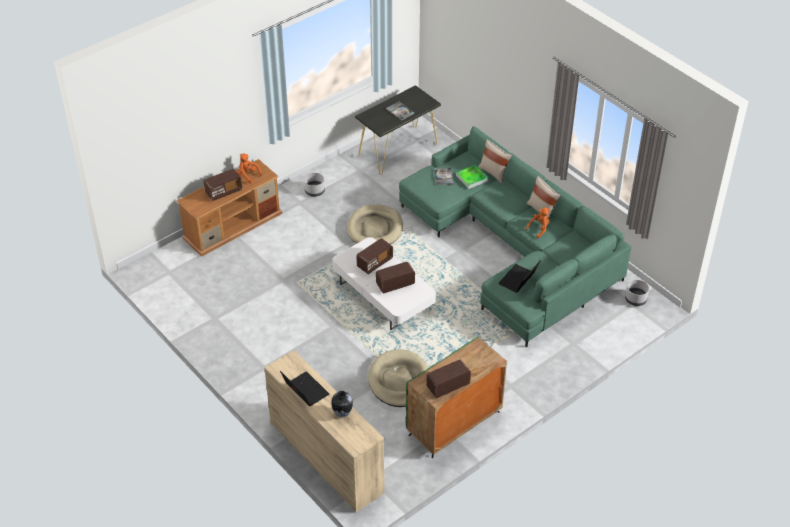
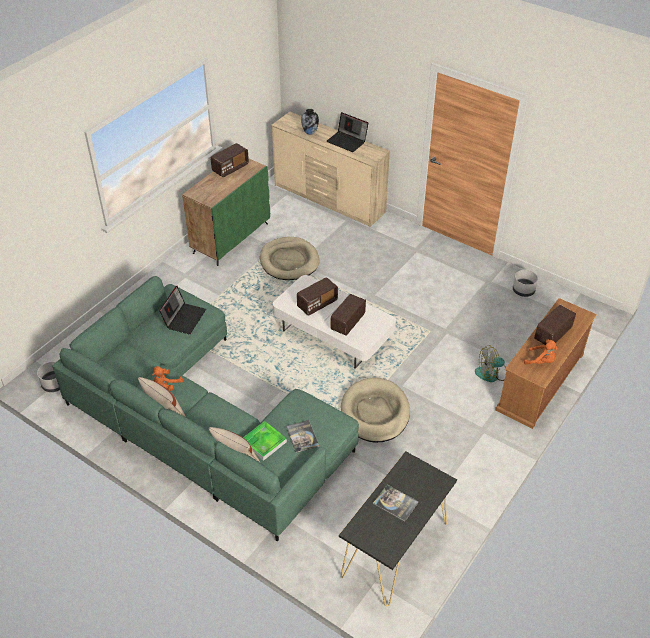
camera: 165 degrees right, 0 degrees up
grey planter [304,173,325,197] -> grey planter moved to [513,270,538,297]
none -> fan [475,345,506,382]

